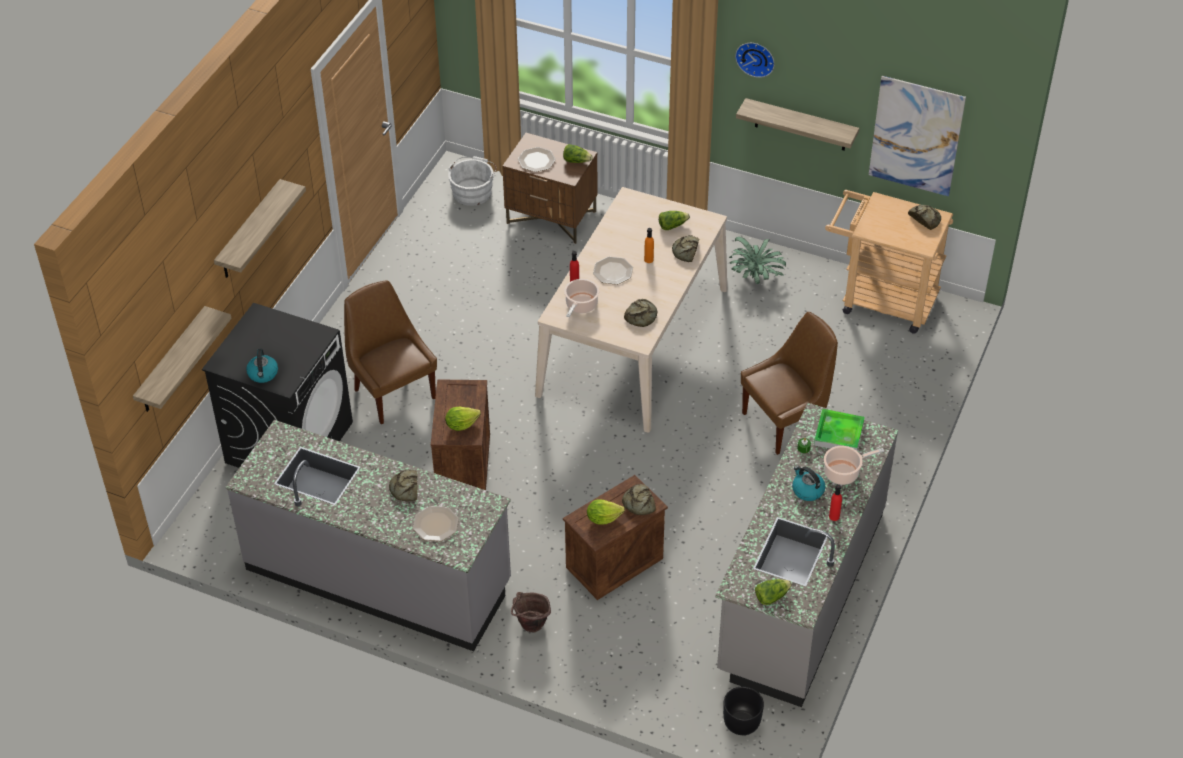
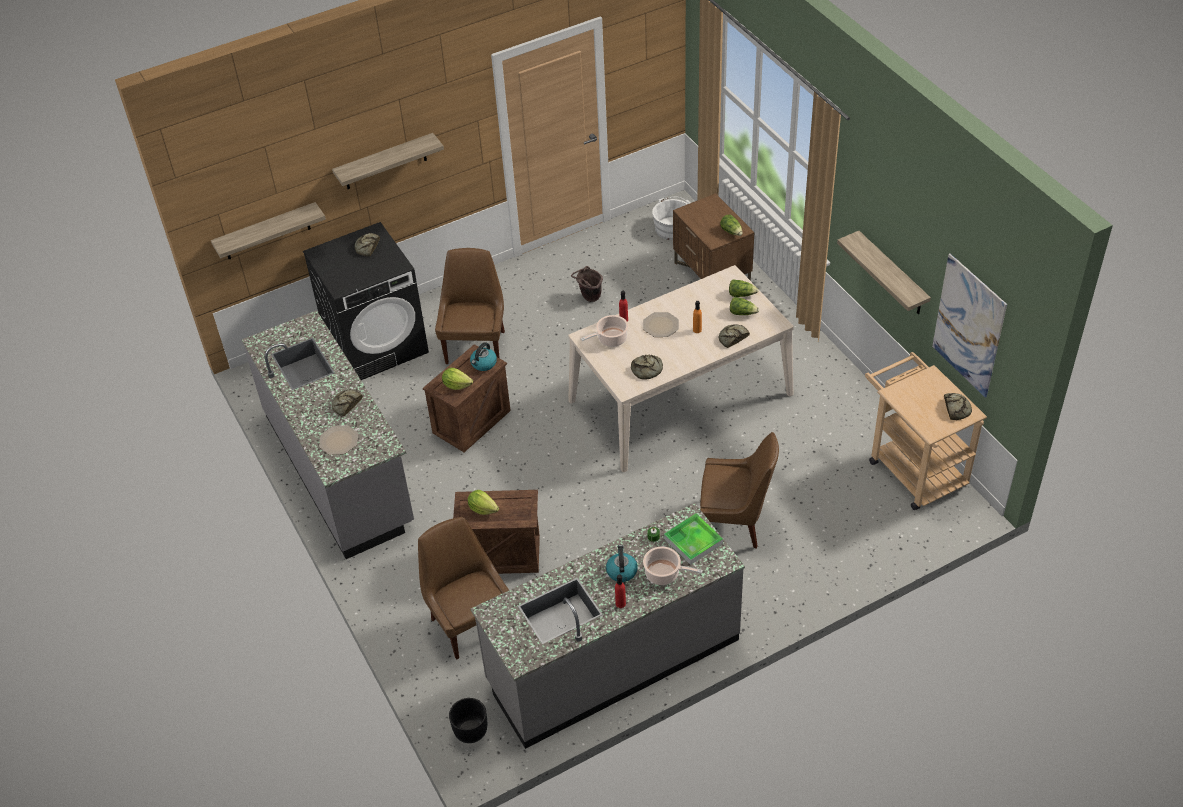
camera: 40 degrees right, 0 degrees up
kettle [246,349,278,383] -> kettle moved to [470,342,497,371]
brown bucket [511,592,551,633] -> brown bucket moved to [571,266,603,302]
plate [518,147,556,172] -> none
bread [622,484,656,515] -> bread moved to [355,233,380,256]
potted plant [729,237,786,284] -> none
wall clock [735,43,775,78] -> none
lettuce [755,579,792,605] -> lettuce moved to [729,279,759,297]
none -> brown chair [418,517,509,660]

